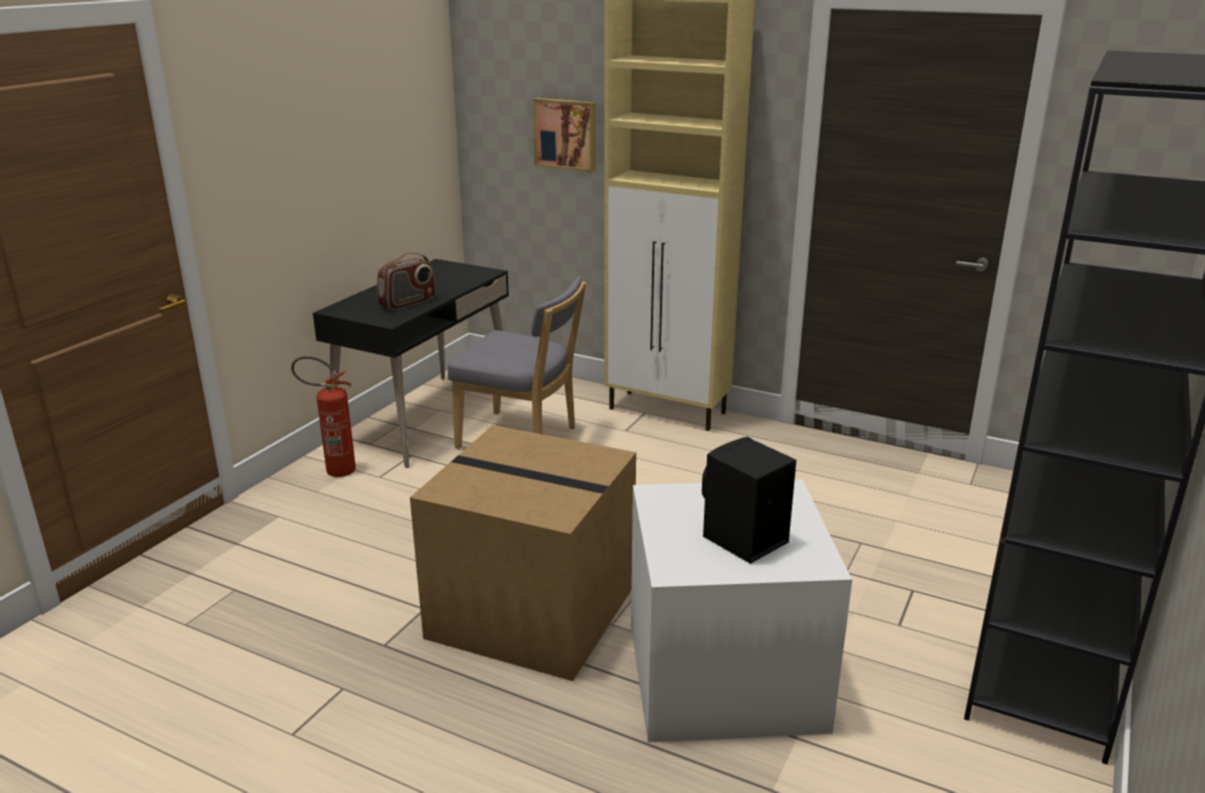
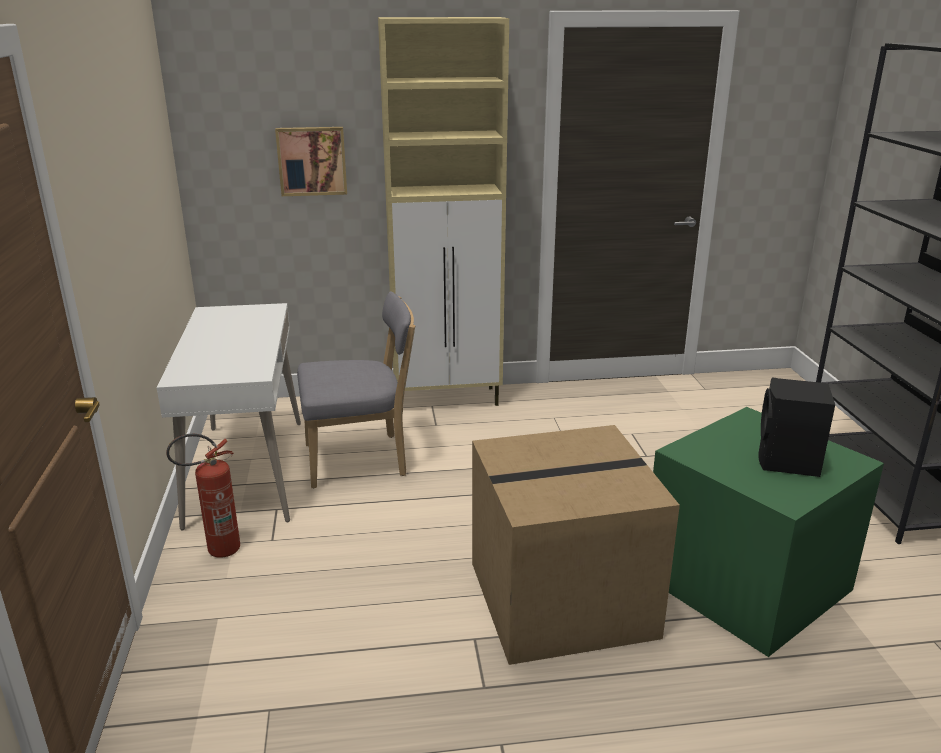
camera: 35 degrees left, 0 degrees up
black desk [313,259,509,468] -> white desk [157,303,301,530]
radio [377,253,436,310] -> none
white storage box [631,480,852,743] -> green storage box [653,407,884,657]

